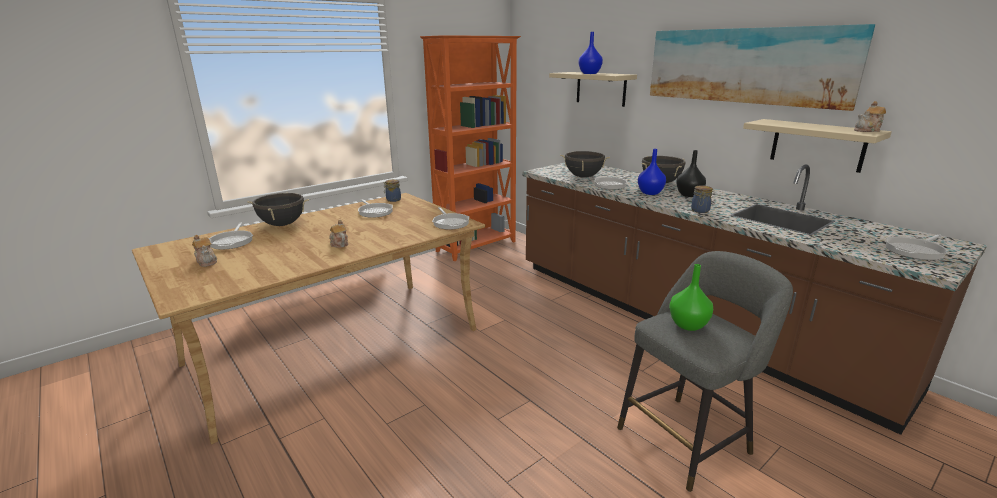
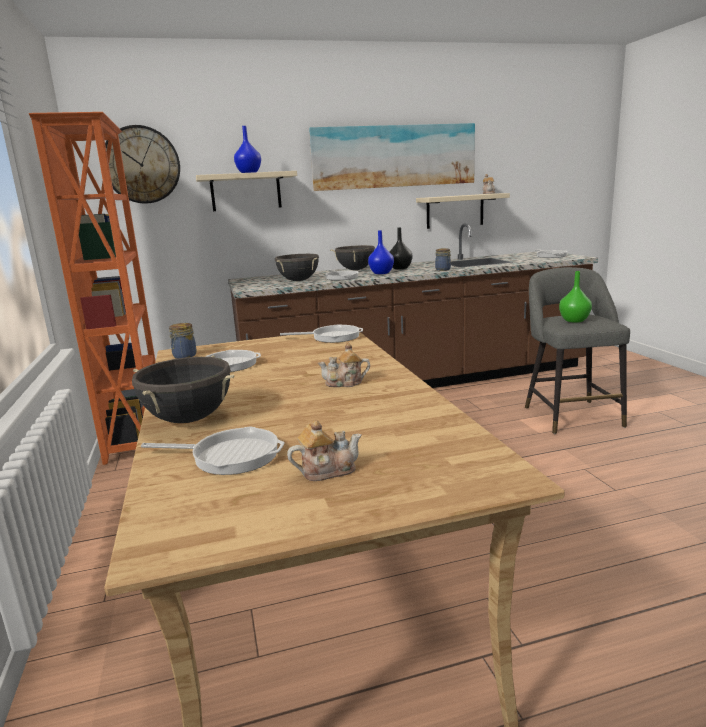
camera: 65 degrees left, 5 degrees down
none -> wall clock [105,125,180,203]

